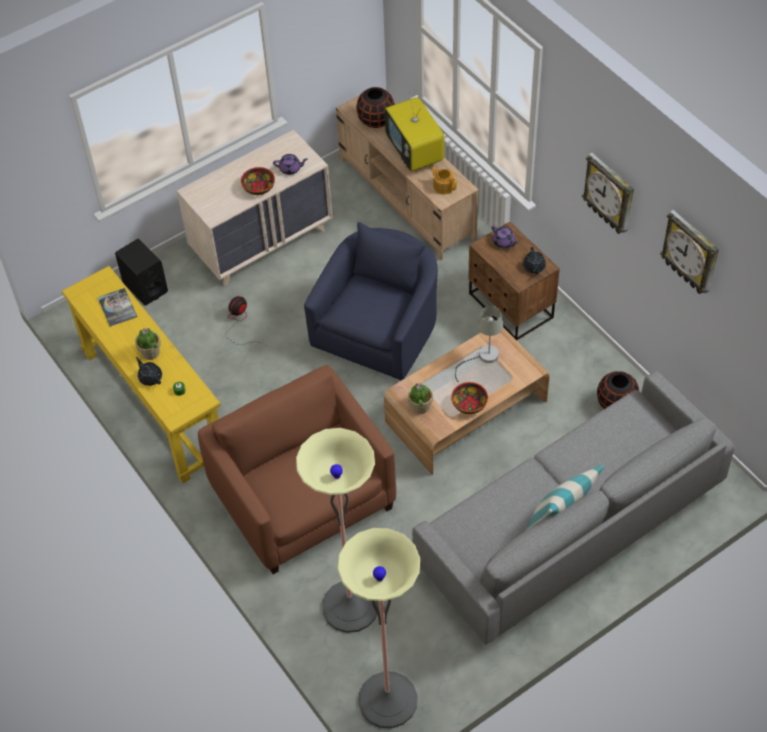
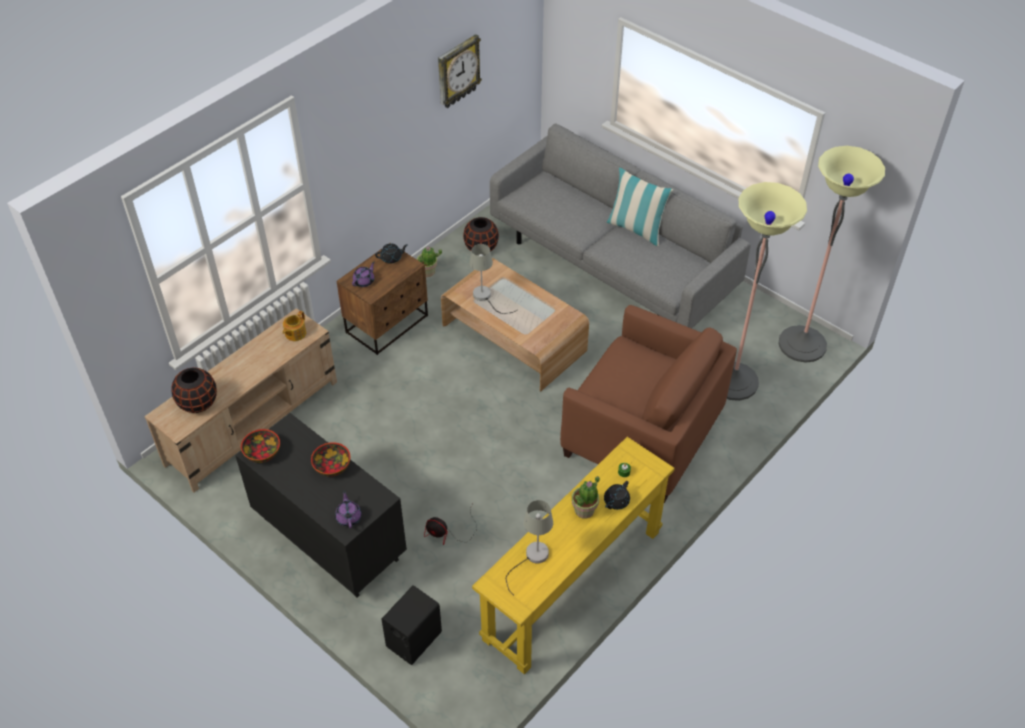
camera: 105 degrees left, 5 degrees down
book [97,288,137,327] -> grey table lamp [506,500,553,595]
beige dresser [177,130,333,286] -> black dresser [235,413,407,597]
brown armchair [198,365,396,574] -> brown armchair turned 105 degrees counterclockwise [560,305,737,503]
purple teapot [273,154,308,175] -> purple teapot moved to [335,490,362,529]
blue armchair [304,222,438,380] -> none
television [385,92,444,172] -> none
potted plant [408,383,433,414] -> potted plant moved to [417,247,442,277]
bowl [451,382,488,414] -> bowl moved to [241,429,280,463]
wall clock [582,152,634,234] -> none

